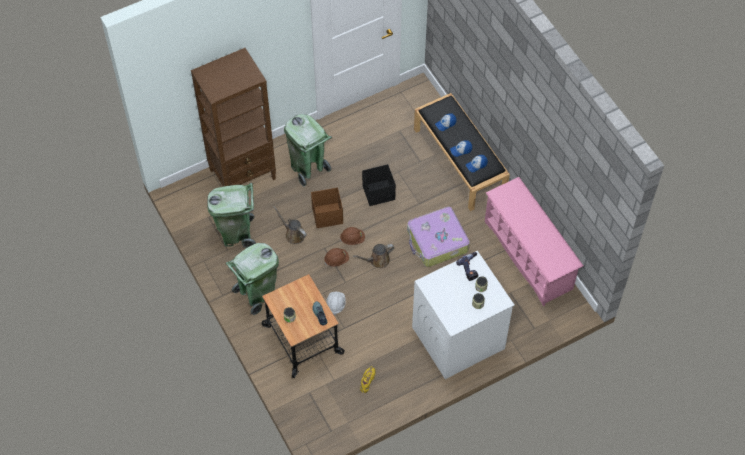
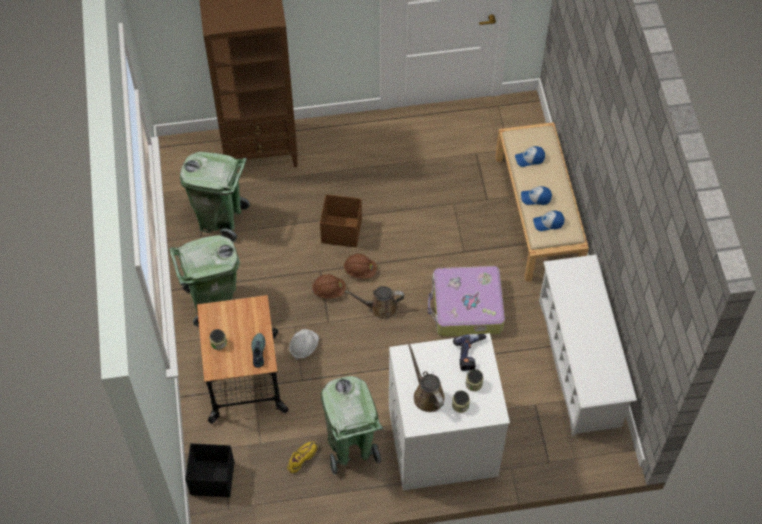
camera: 20 degrees right, 0 degrees up
brown watering can [274,206,306,244] -> brown watering can moved to [408,344,444,412]
green trash can [284,114,332,187] -> green trash can moved to [321,376,383,475]
black storage box [362,164,396,206] -> black storage box moved to [185,443,234,497]
black bench [414,93,510,211] -> beige bench [495,122,589,282]
pink shoe rack [485,177,583,306] -> white shoe rack [539,255,637,437]

